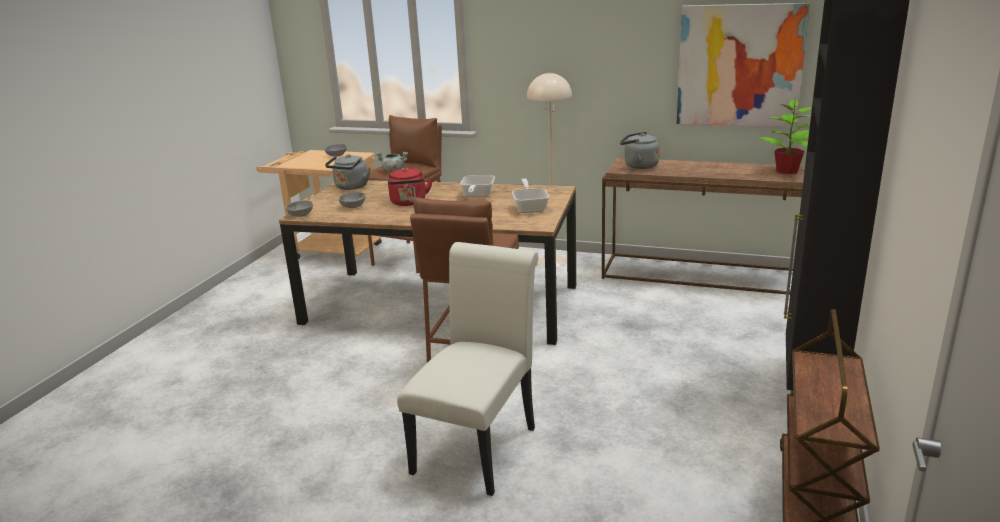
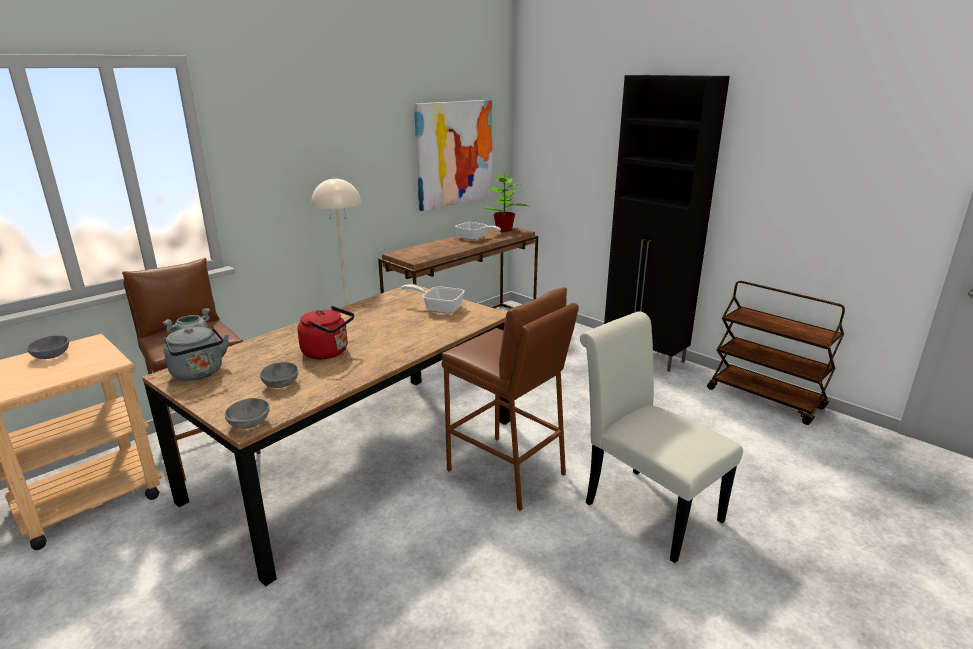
camera: 65 degrees left, 0 degrees up
frying pan [460,175,495,197] -> frying pan moved to [455,222,501,240]
grey kettle [620,132,660,169] -> none

